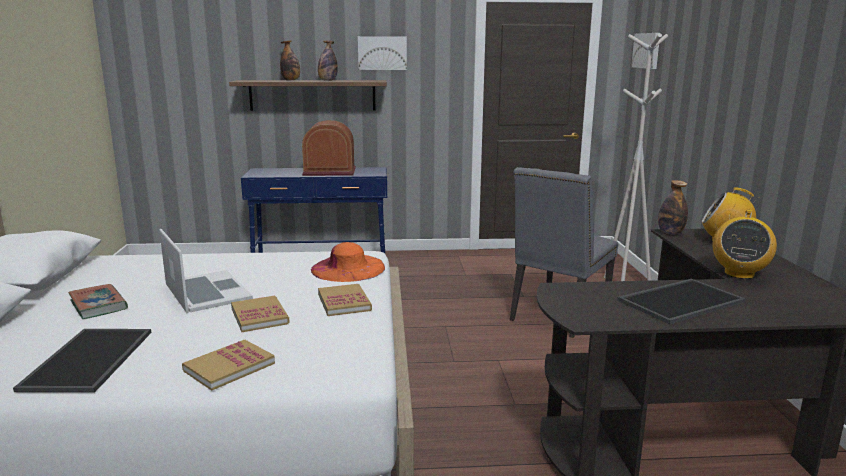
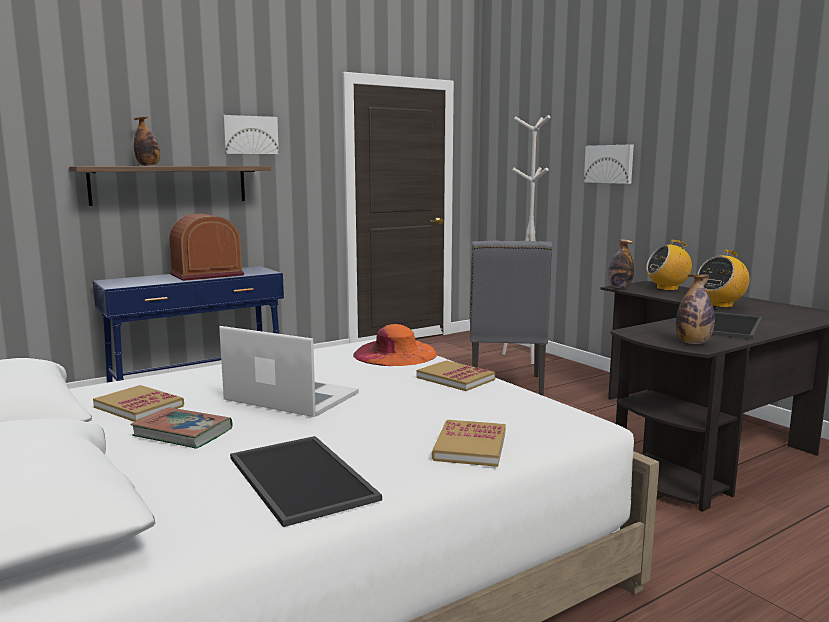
camera: 30 degrees left, 5 degrees down
book [231,295,290,332] -> book moved to [93,385,184,422]
bottle [318,41,338,81] -> bottle moved to [676,274,715,344]
picture [631,33,659,69] -> picture moved to [584,145,634,184]
radio [713,209,777,279] -> radio turned 60 degrees clockwise [697,250,750,308]

